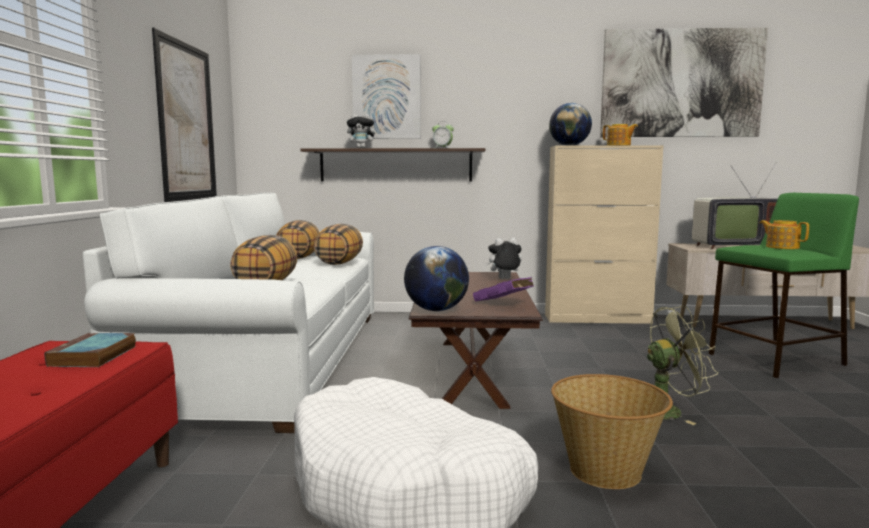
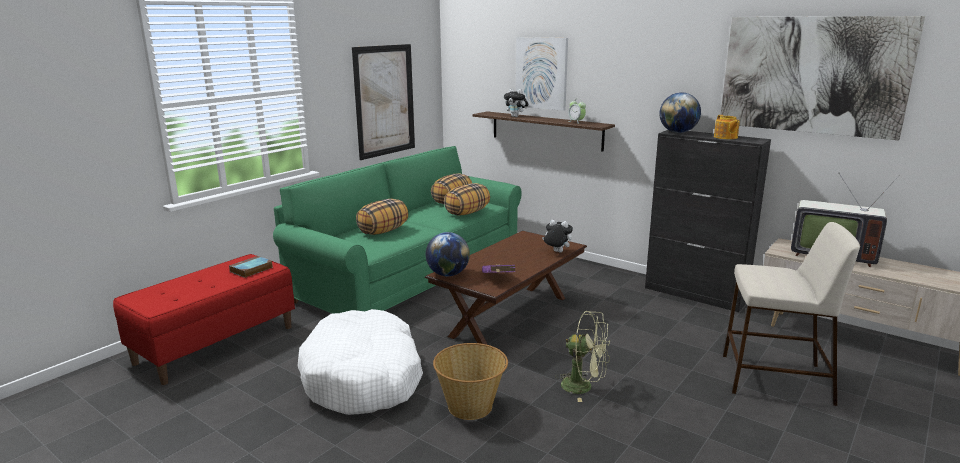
camera: 35 degrees right, 10 degrees up
white sofa [83,192,374,433] -> green sofa [273,146,522,313]
beige cabinet [545,145,664,324] -> black cabinet [645,130,771,312]
green stool [709,193,859,378] -> beige stool [723,222,860,406]
teapot [760,220,809,249] -> none

